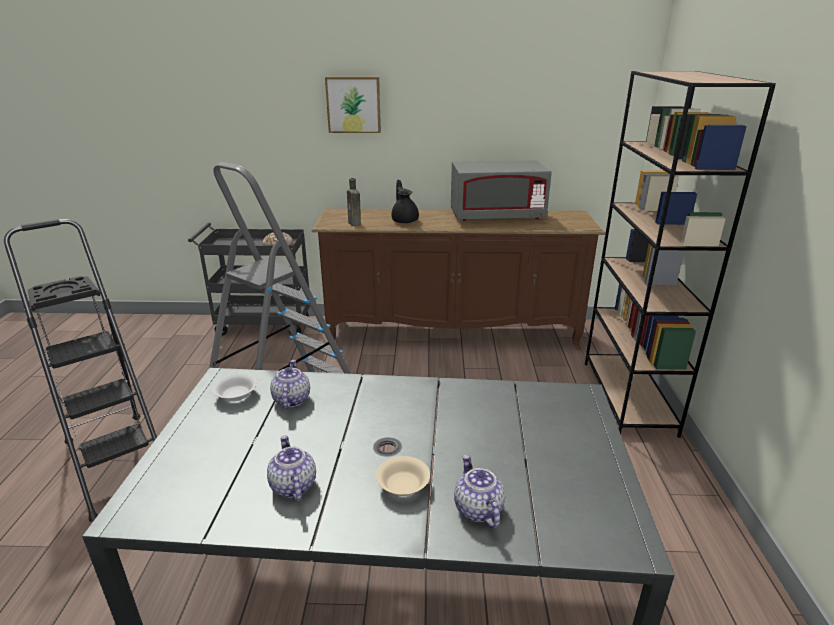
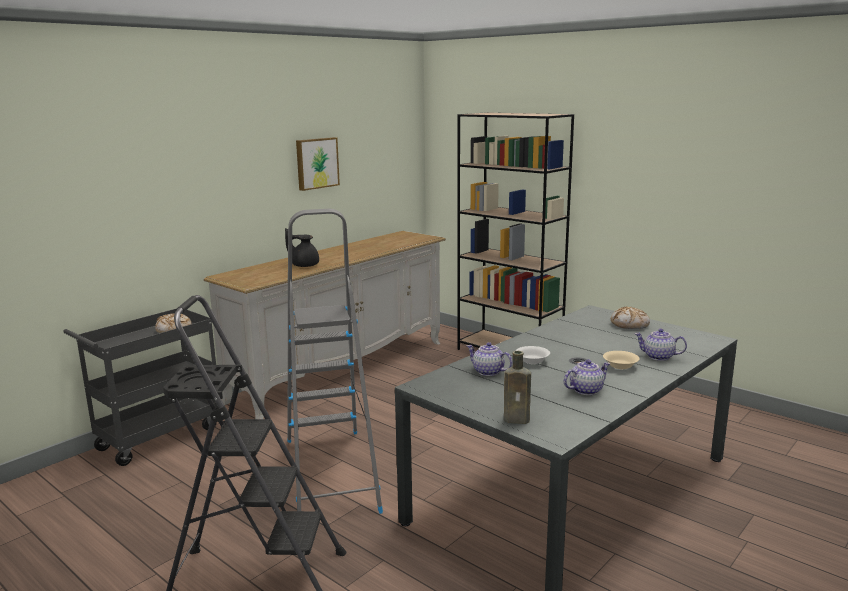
camera: 50 degrees left, 10 degrees down
white bowl [212,374,257,402] -> white bowl moved to [516,346,550,364]
teapot [267,435,316,502] -> teapot turned 135 degrees clockwise [564,359,610,395]
brown cabinet [312,209,606,350] -> grey cabinet [204,231,446,419]
picture [325,77,381,133] -> picture moved to [296,137,340,191]
brown bottle [347,178,361,226] -> brown bottle moved to [504,351,531,424]
grey microwave [451,161,552,221] -> none
none -> bread [611,307,650,329]

